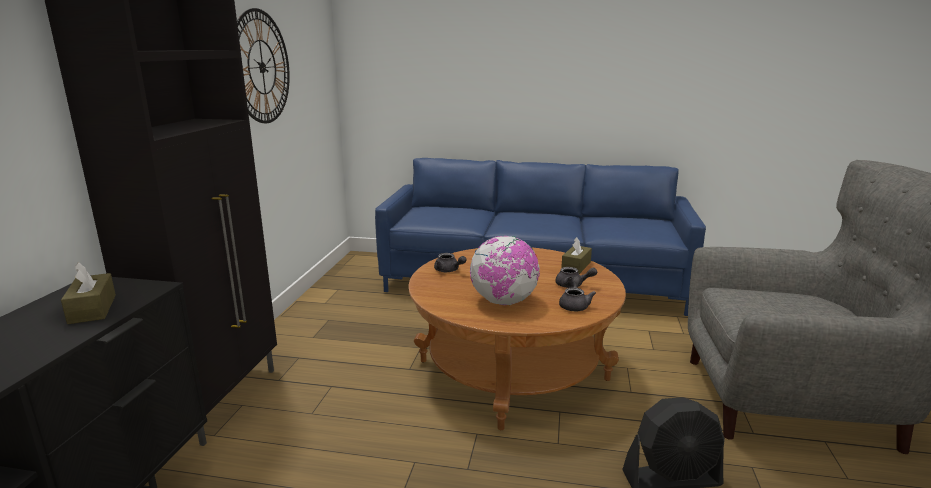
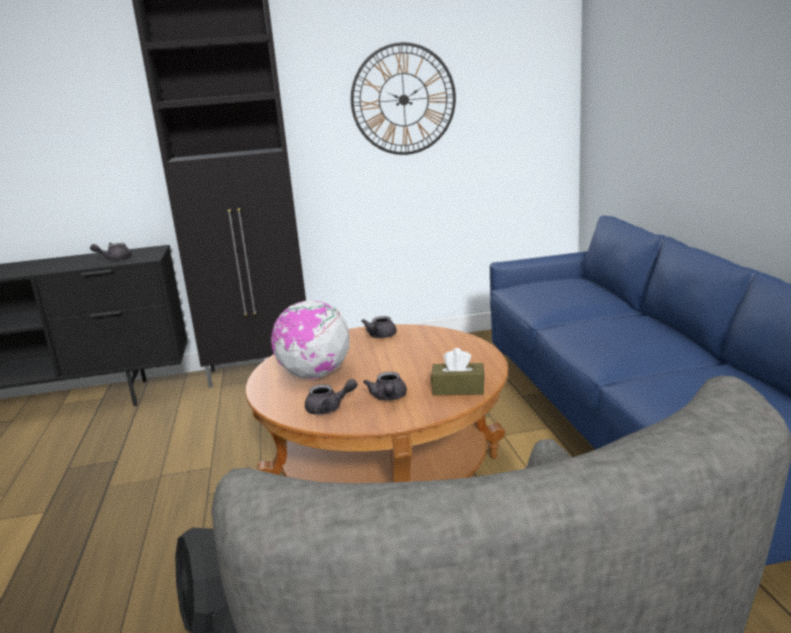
camera: 70 degrees right, 0 degrees up
brown tissue box [61,262,116,324] -> grey teapot [90,243,132,261]

